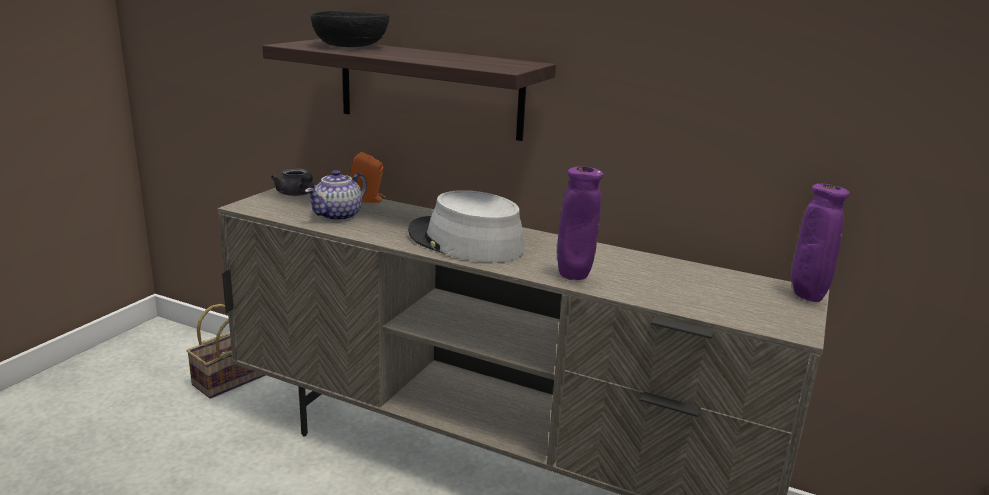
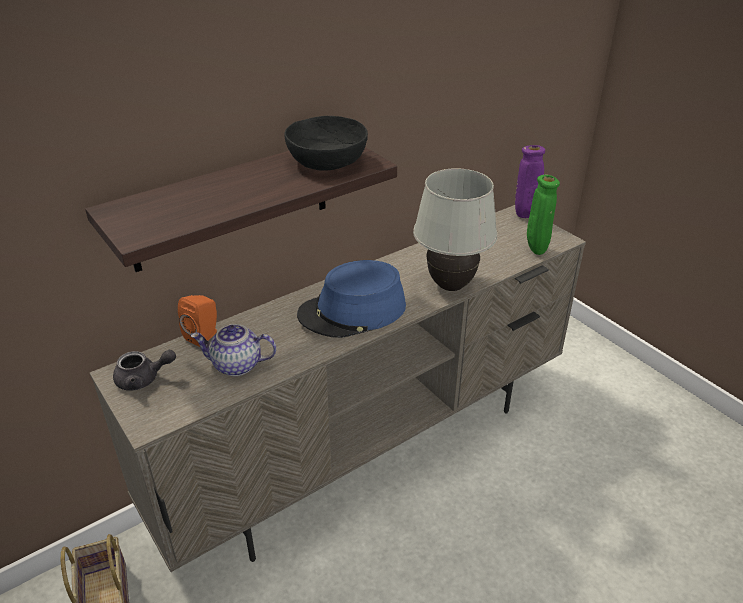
camera: 60 degrees left, 15 degrees up
teapot [305,170,367,221] -> teapot turned 120 degrees clockwise [191,324,276,376]
black bowl [311,11,389,47] -> black bowl moved to [284,116,368,171]
grey hat [408,190,525,262] -> blue hat [297,260,406,338]
purple vase [557,166,603,280] -> white table lamp [413,168,497,291]
none -> green vase [527,175,560,255]

